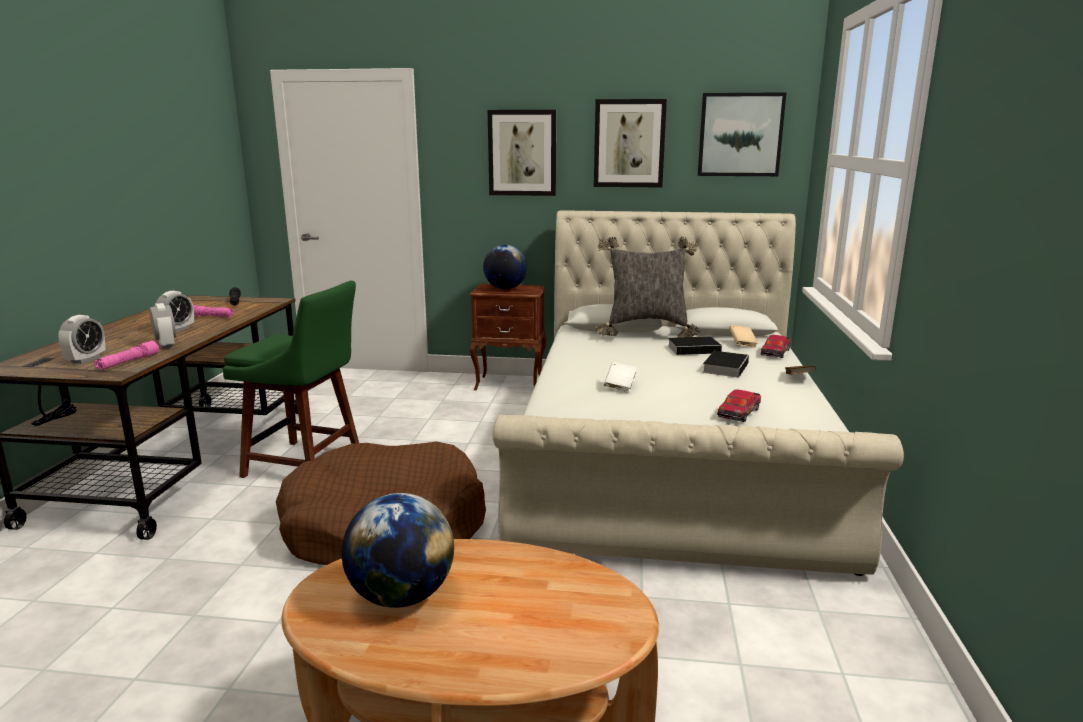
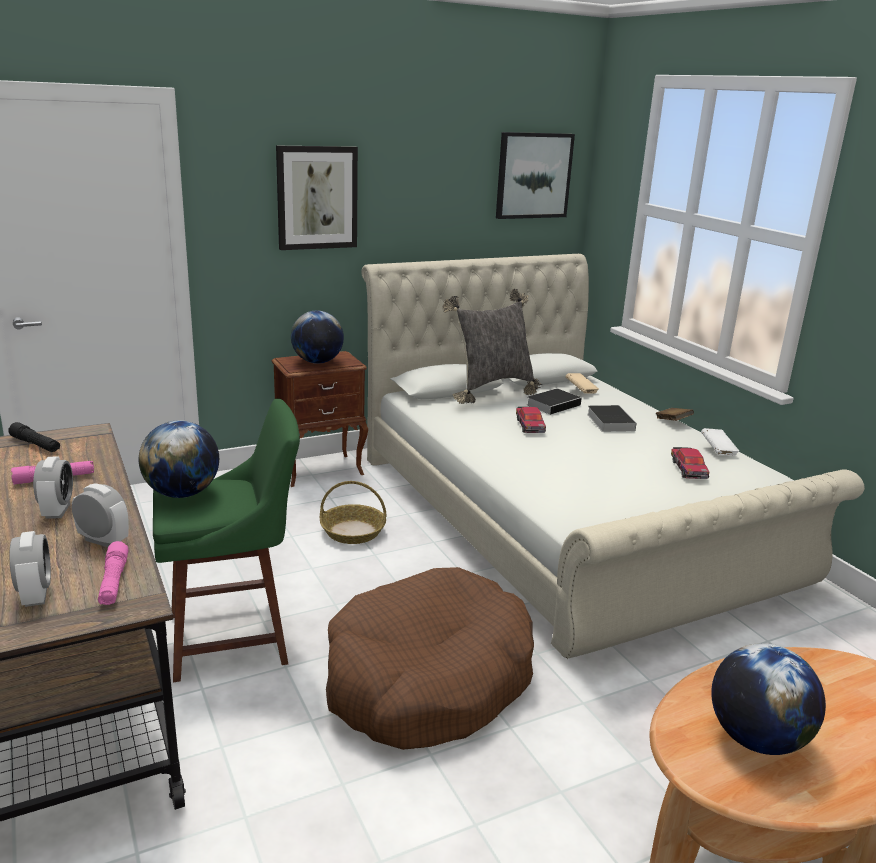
camera: 35 degrees left, 5 degrees up
picture [594,99,667,187] -> none
white book [604,362,637,393] -> white book moved to [701,428,739,456]
toy car [761,335,791,358] -> toy car moved to [516,407,546,433]
none -> globe [139,420,219,498]
none -> basket [320,481,387,544]

